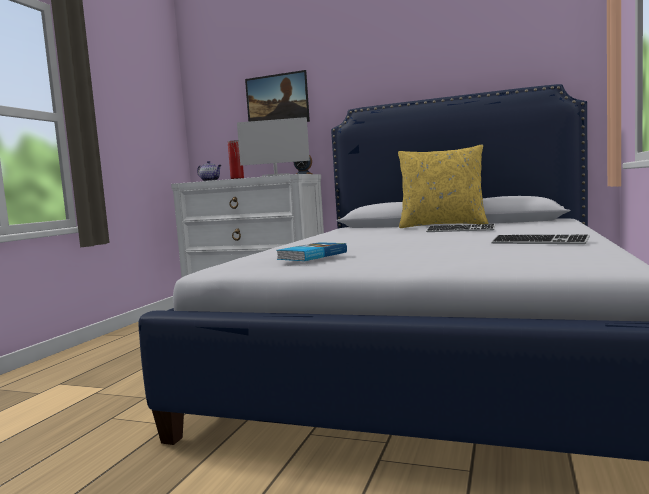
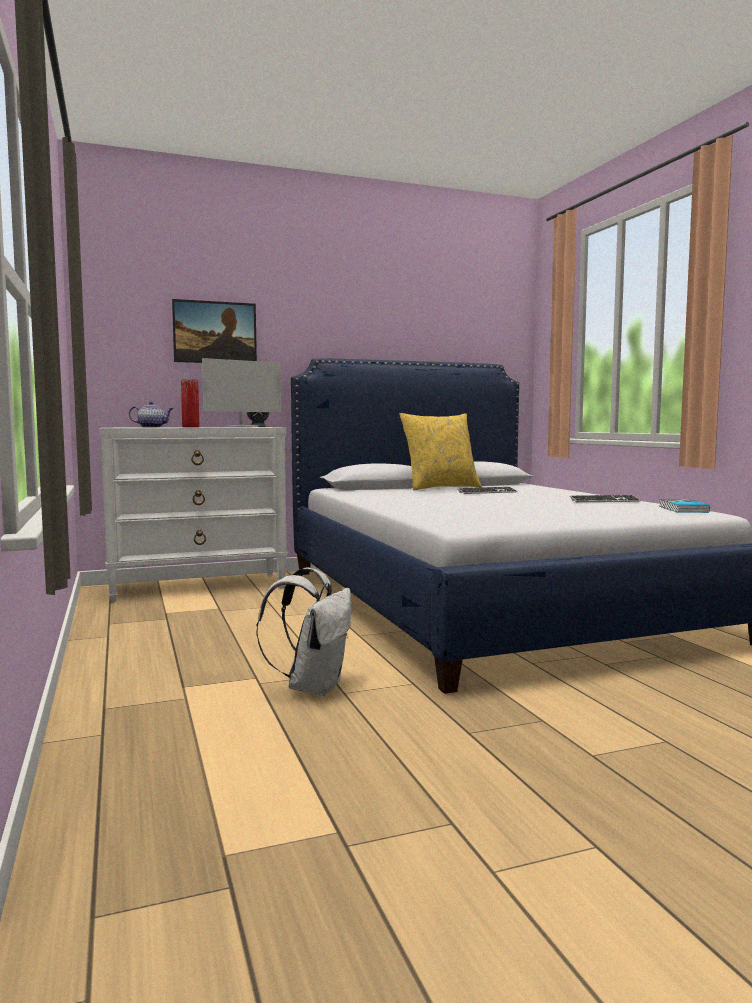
camera: 40 degrees left, 0 degrees up
book [276,242,347,261] -> book moved to [659,499,710,513]
none -> white backpack [256,567,351,696]

